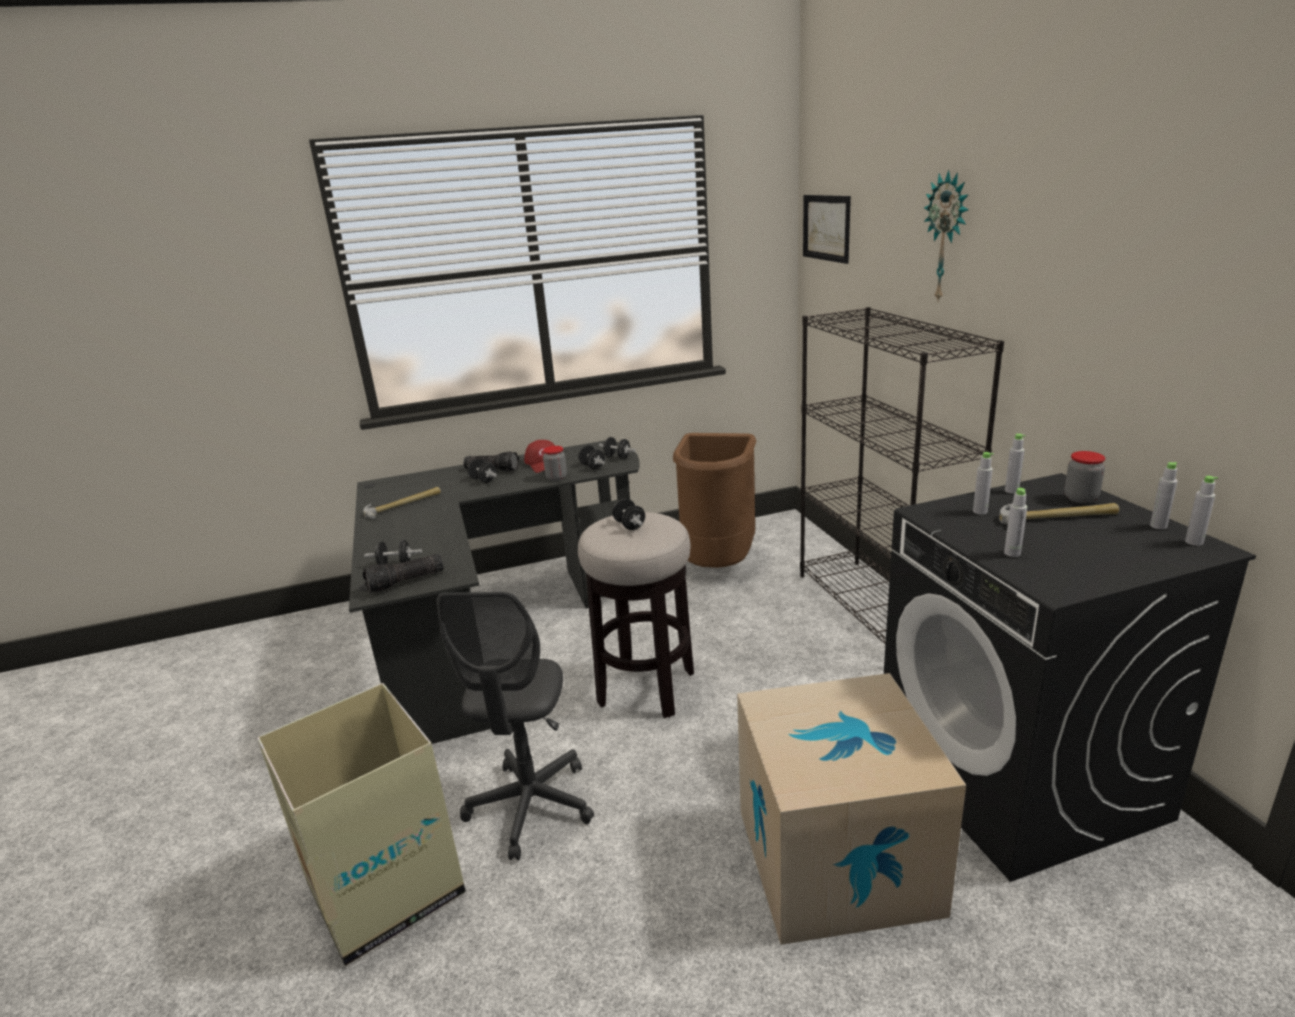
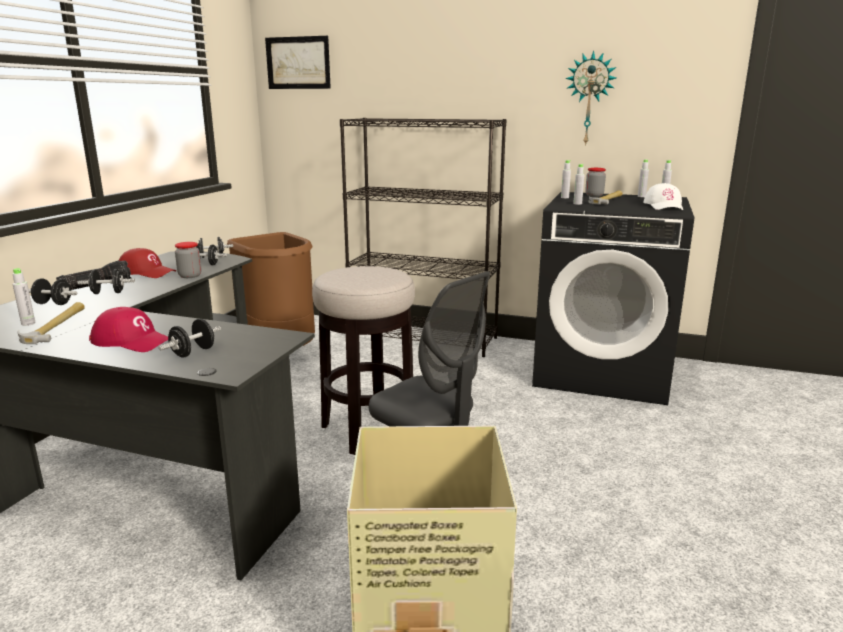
camera: 55 degrees left, 5 degrees down
flashlight [363,554,443,593] -> none
black dumbbell [612,499,645,530] -> black dumbbell moved to [29,278,78,305]
cardboard box [737,673,966,945] -> none
wall clock [924,170,969,303] -> wall clock moved to [566,51,616,146]
grey bottle [1004,488,1027,557] -> grey bottle moved to [13,268,35,326]
none -> red cap [89,307,168,352]
none -> white cap [643,183,683,210]

